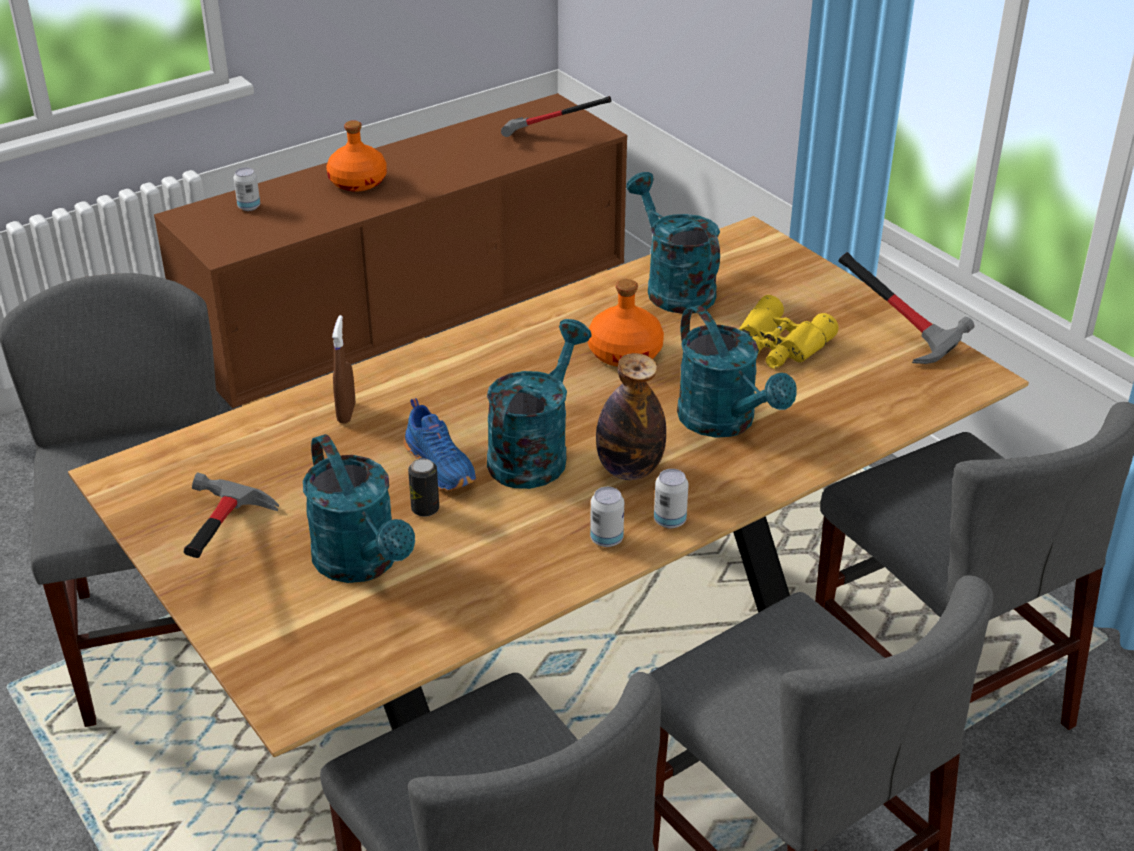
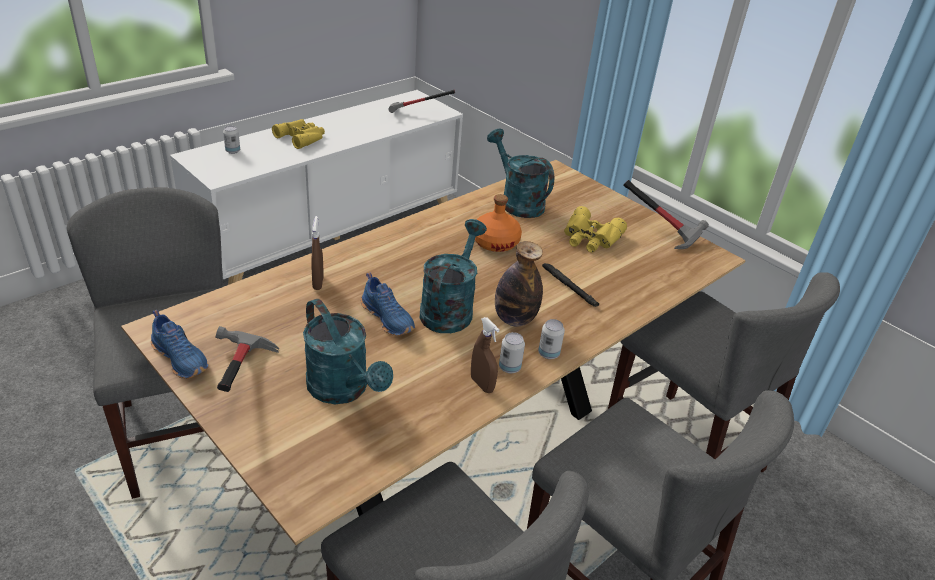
camera: 10 degrees left, 0 degrees up
brown cabinet [154,93,627,408] -> white cabinet [170,90,463,285]
orange bottle [326,120,387,192] -> yellow binoculars [272,119,325,149]
can [408,459,439,517] -> none
turquoise watering can [677,305,797,438] -> black flashlight [542,263,599,307]
none -> blue shoe [151,310,208,379]
none -> brown spray bottle [471,317,500,393]

